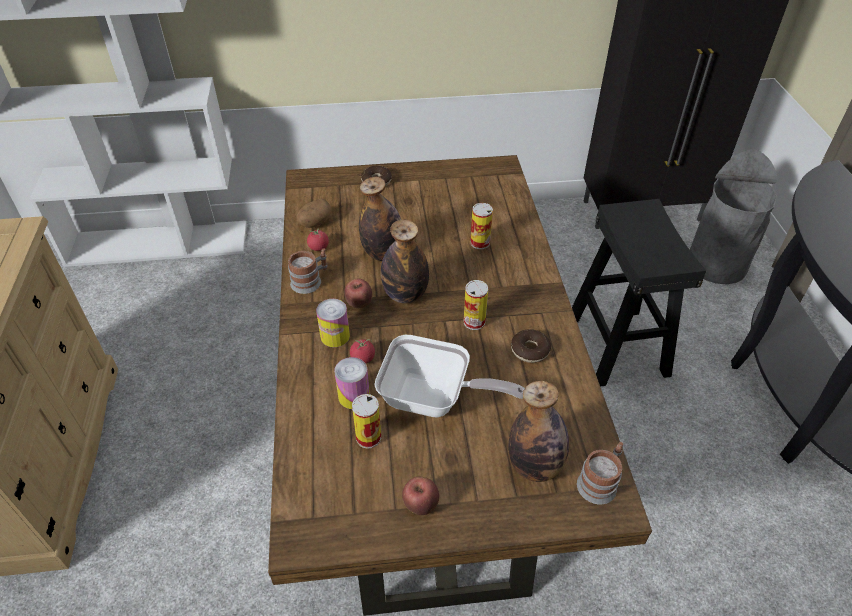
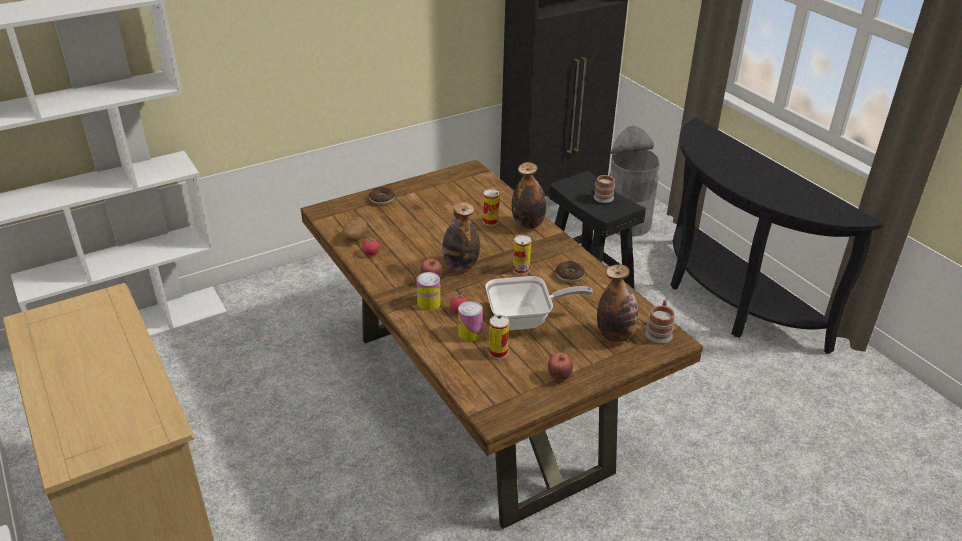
camera: 25 degrees left, 10 degrees down
mug [288,248,328,294] -> mug moved to [593,172,615,203]
bottle [359,177,401,261] -> bottle moved to [512,162,546,229]

